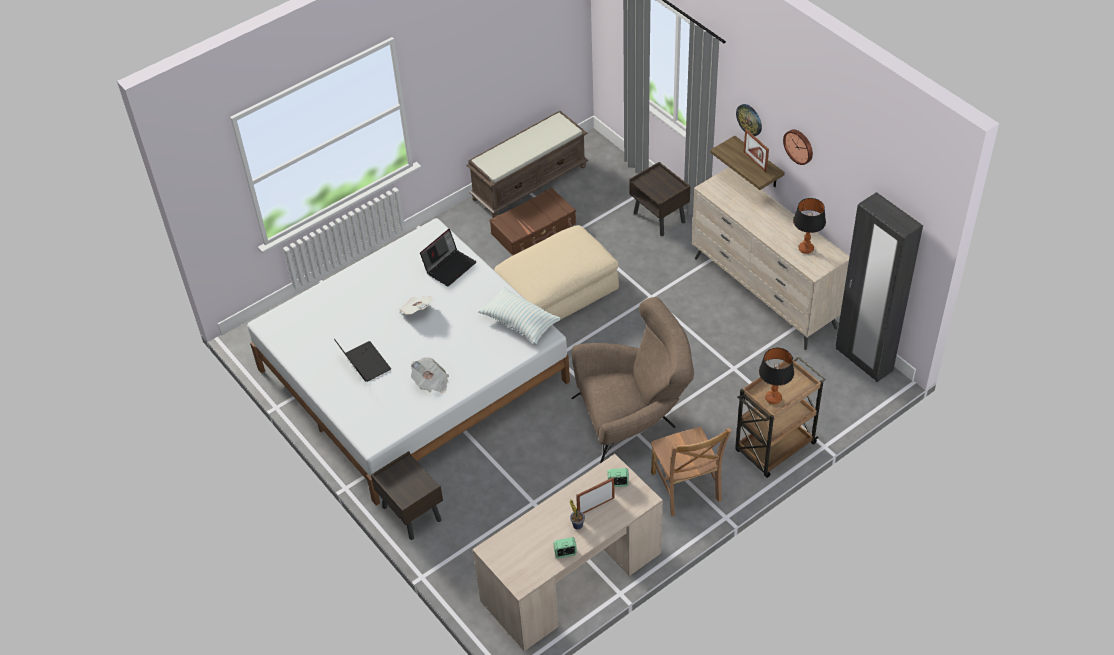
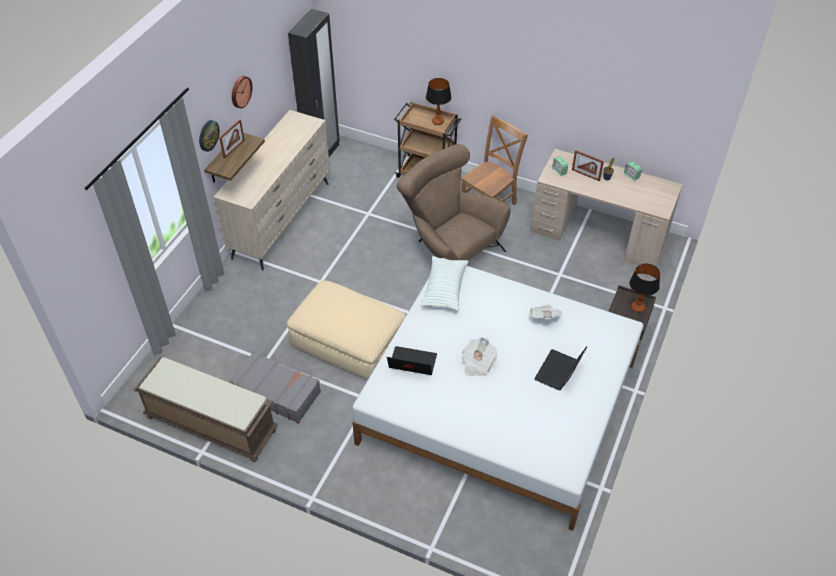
camera: 120 degrees left, 0 degrees up
brown suitcase [490,188,576,256] -> grey suitcase [229,351,321,423]
brown nightstand [630,162,690,236] -> none
table lamp [793,198,826,254] -> table lamp moved to [629,264,660,312]

